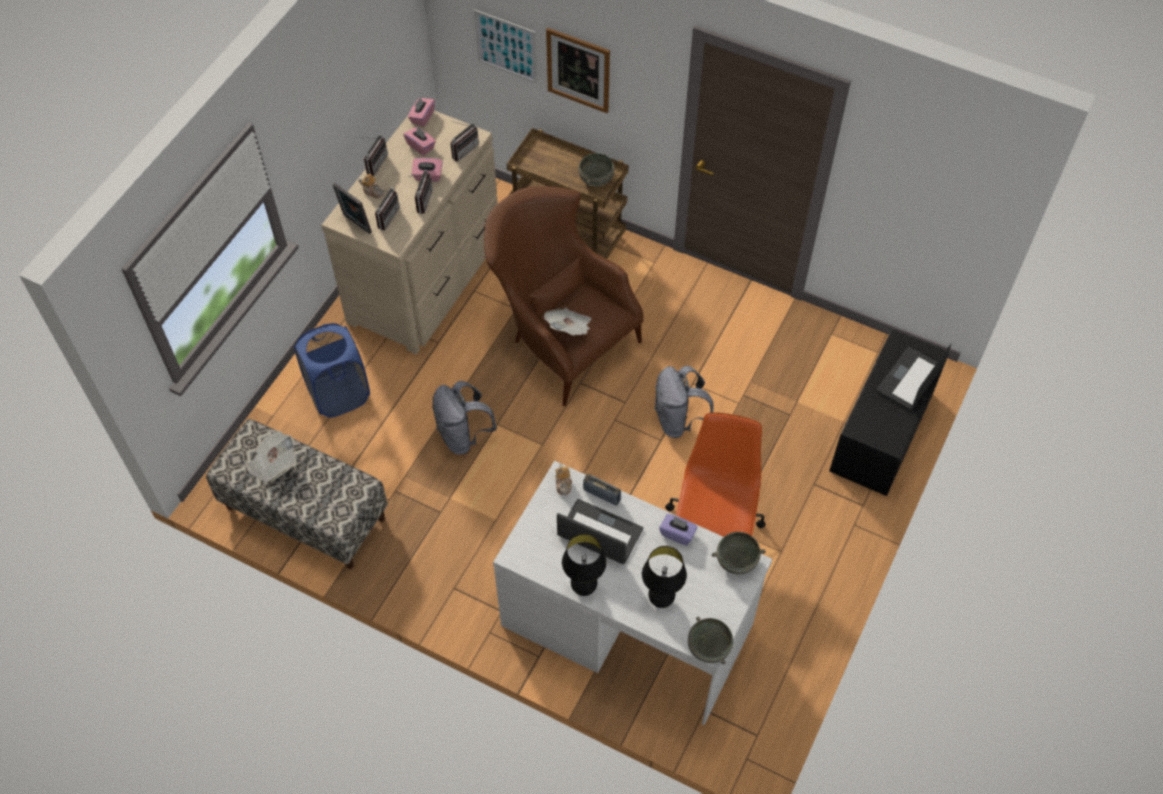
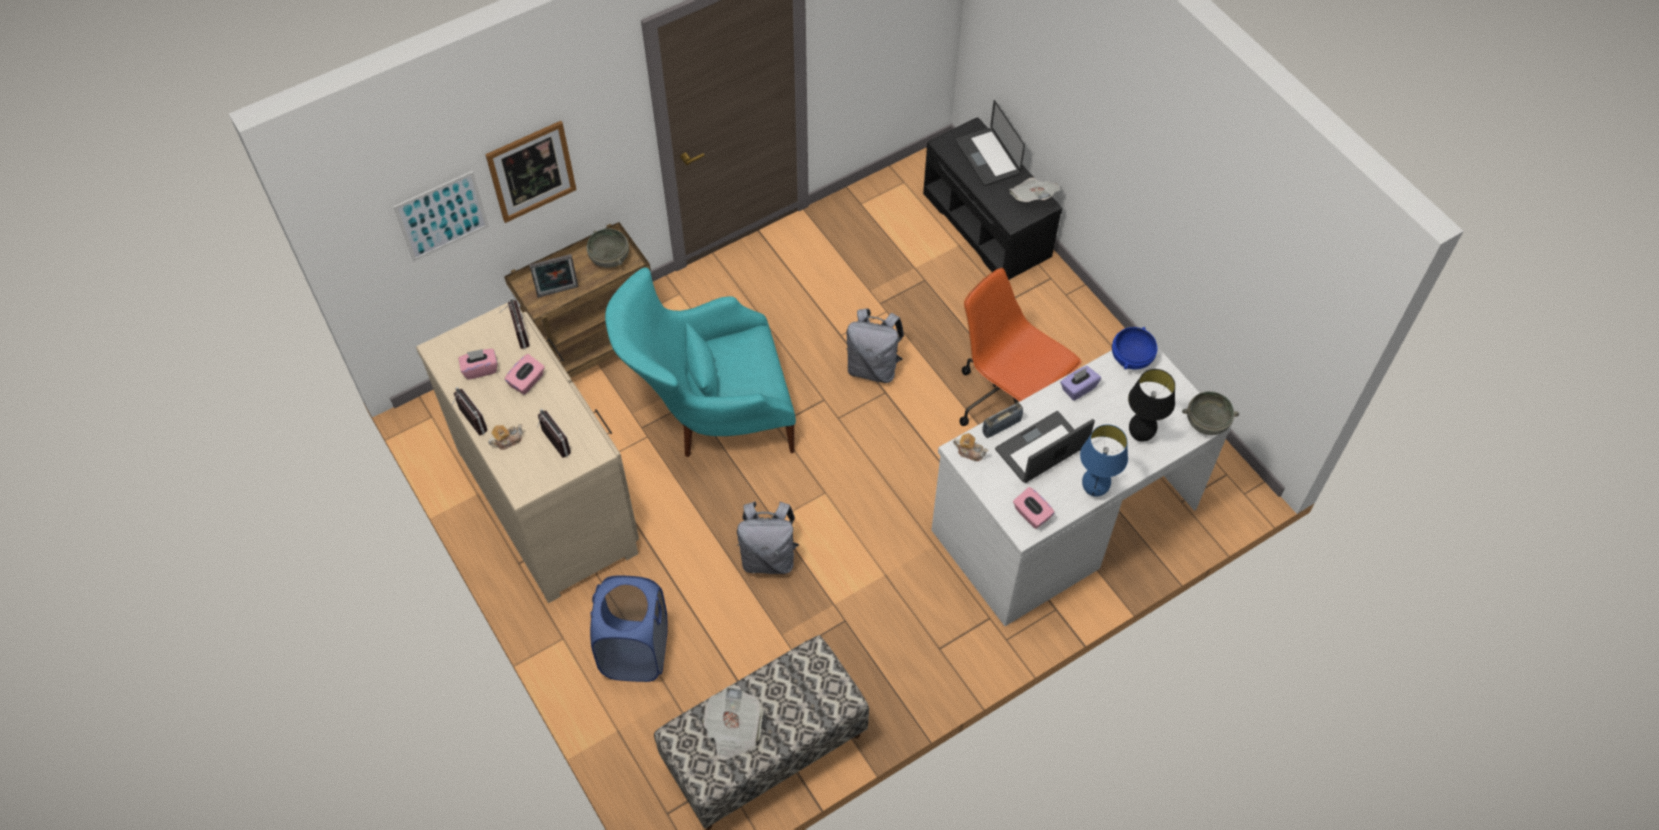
camera: 60 degrees left, 0 degrees up
picture frame [333,183,372,234] -> picture frame moved to [529,254,578,298]
radio [407,170,433,214] -> none
pink tissue box [408,97,435,127] -> pink tissue box moved to [1013,487,1055,529]
brown armchair [484,186,644,406] -> turquoise armchair [605,267,796,457]
newspaper [544,308,592,335] -> newspaper moved to [1009,178,1061,202]
black table lamp [562,534,607,596] -> blue table lamp [1080,425,1128,497]
grey bowl [712,532,766,575] -> blue bowl [1112,327,1158,369]

